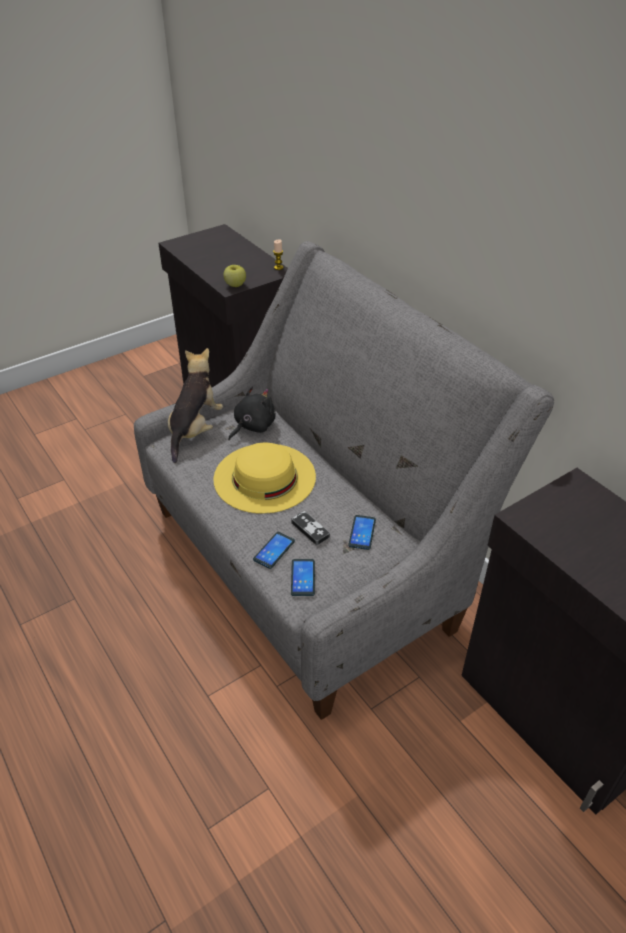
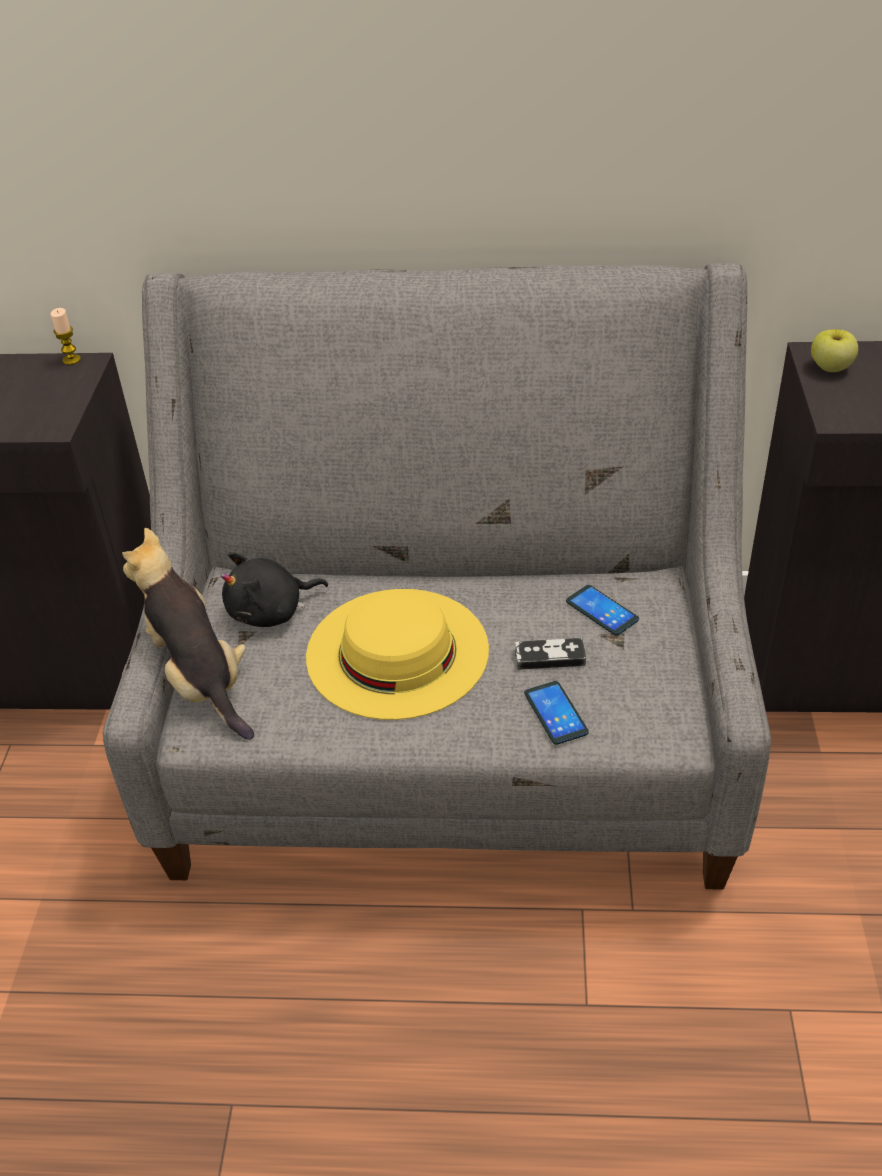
camera: 50 degrees left, 0 degrees up
apple [224,265,246,287] -> apple moved to [811,329,858,372]
black plush toy [228,386,276,441] -> black plush toy turned 105 degrees counterclockwise [221,552,328,627]
phone [291,559,315,596] -> none

